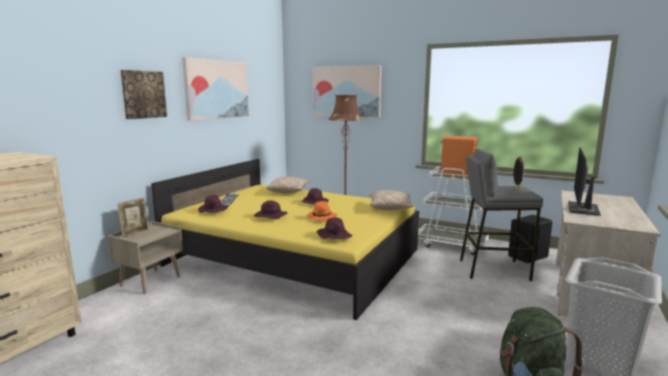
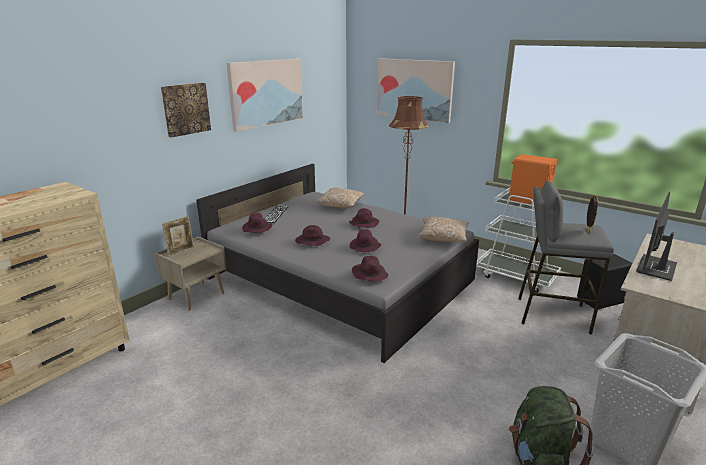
camera: 10 degrees right, 10 degrees up
yellow bed [151,159,419,320] -> grey bed [196,164,479,363]
orange hat [307,201,337,221] -> purple hat [350,230,381,252]

